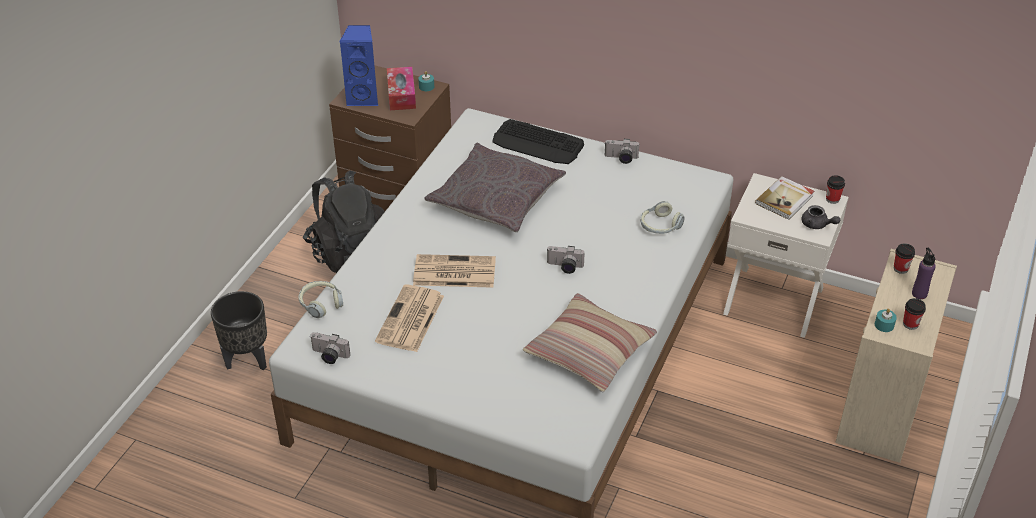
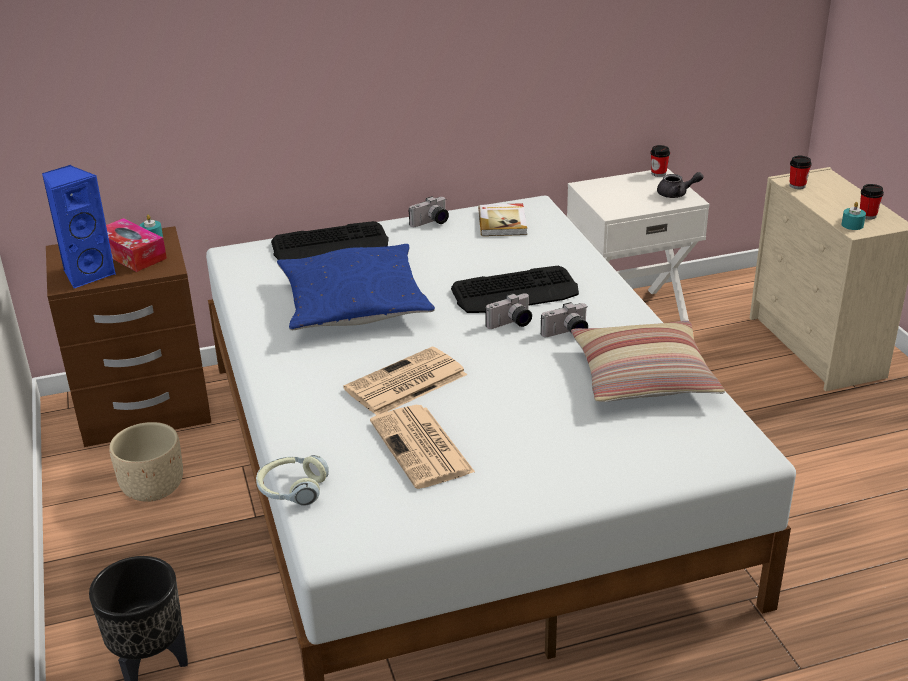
camera: 40 degrees left, 10 degrees down
black backpack [303,171,385,273] -> beige planter [109,422,183,502]
camera [310,332,350,364] -> camera moved to [541,302,588,337]
grey pillow [424,143,566,232] -> blue pillow [277,244,435,330]
headphones [640,201,685,234] -> none
book [755,176,814,220] -> book moved to [478,203,527,236]
purple bottle [912,248,936,299] -> none
none -> keyboard [451,266,579,313]

